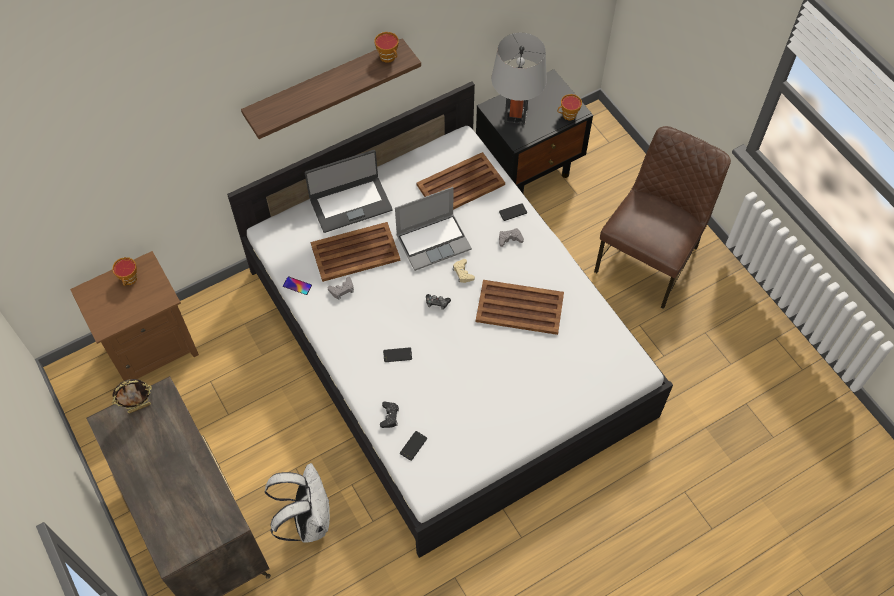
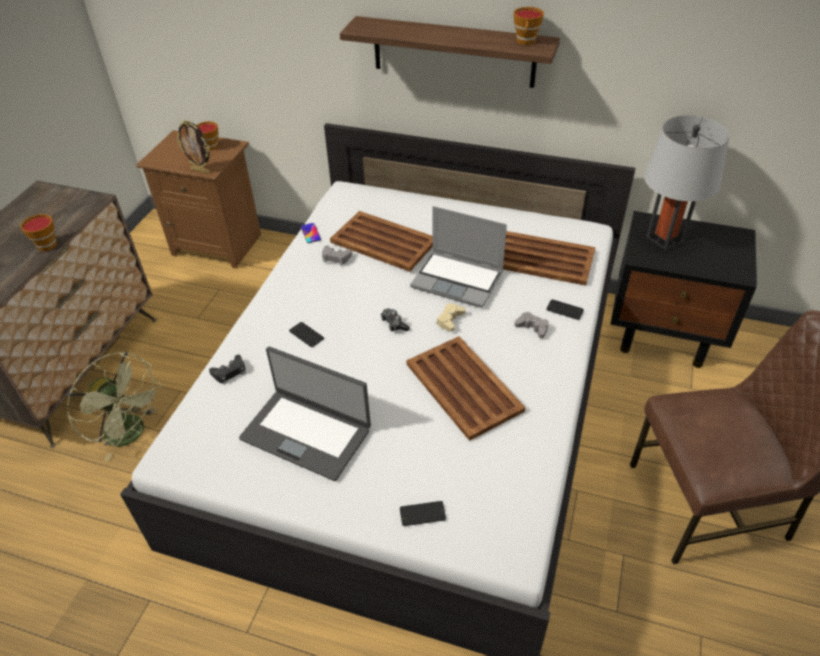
camera: 50 degrees right, 15 degrees down
picture frame [112,379,152,413] -> picture frame moved to [176,120,210,174]
white backpack [264,463,330,543] -> green fan [67,352,162,461]
laptop [305,150,393,233] -> laptop moved to [239,347,371,481]
phone [400,431,427,461] -> phone moved to [400,501,446,526]
cup [557,94,582,120] -> cup moved to [21,214,57,251]

